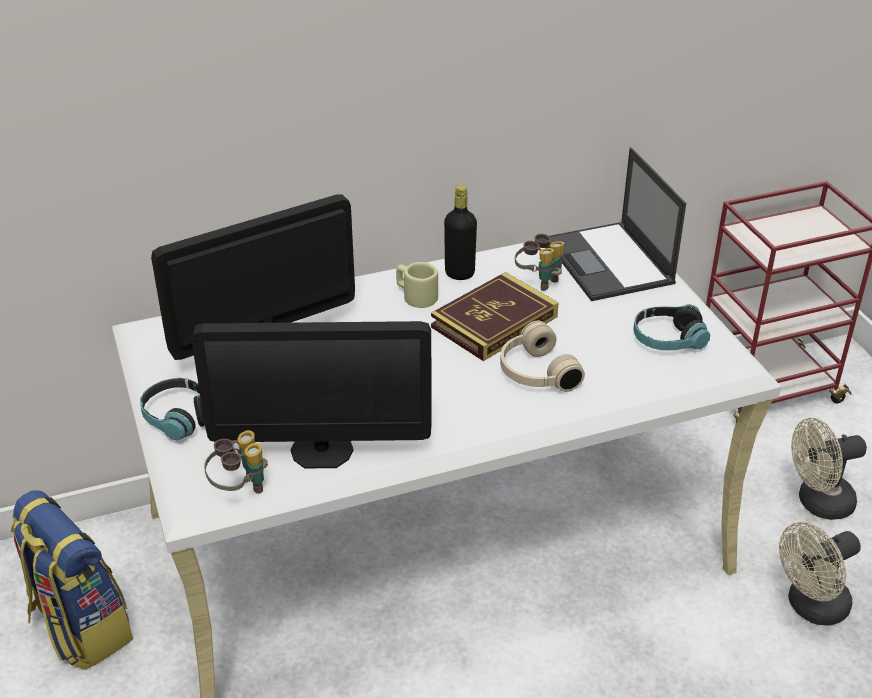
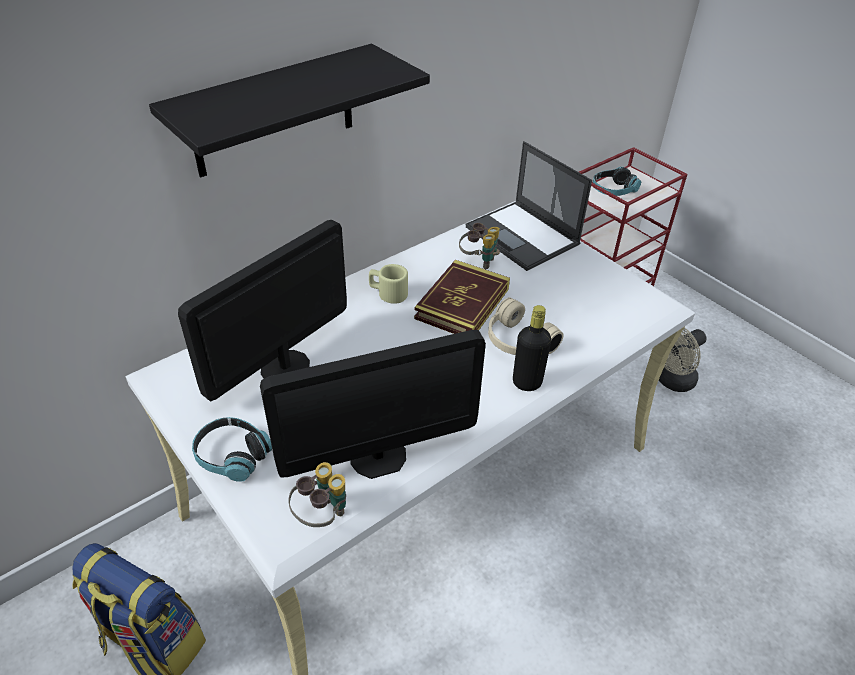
camera: 20 degrees left, 5 degrees up
black bottle [444,185,477,280] -> black bottle moved to [513,305,551,391]
headphones [633,304,710,350] -> headphones moved to [593,167,641,196]
beige fan [779,522,861,625] -> none
none -> black shelf [149,44,430,177]

